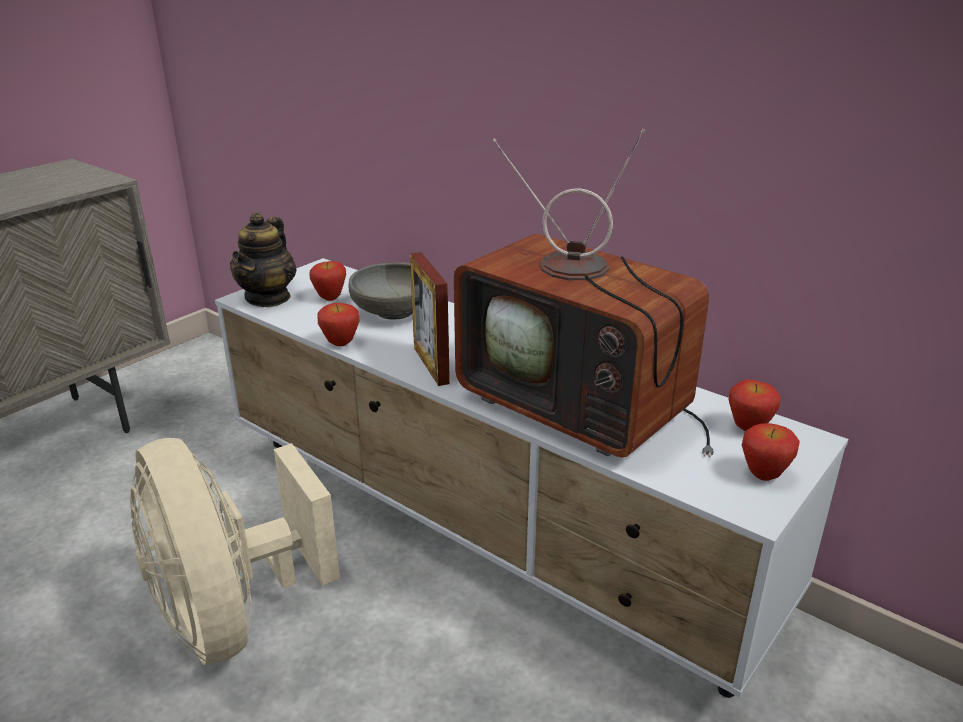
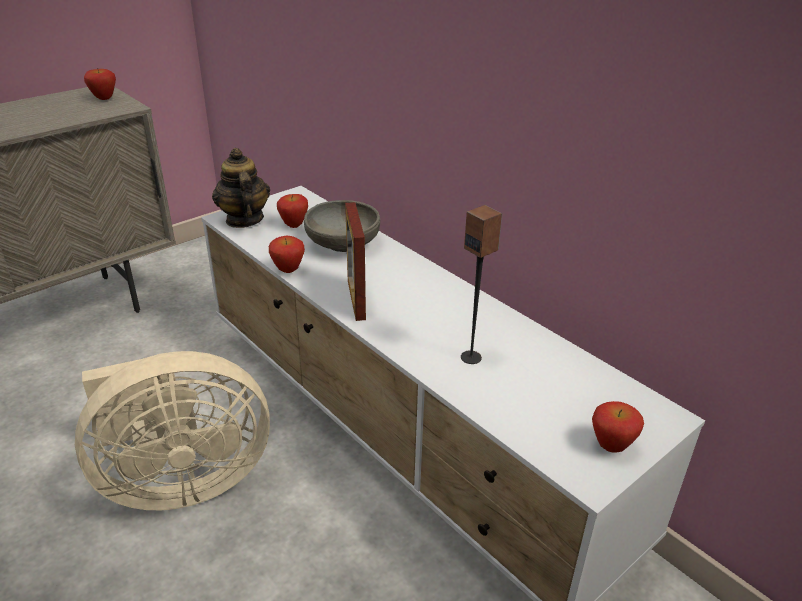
camera: 10 degrees right, 5 degrees up
beige fan [130,438,340,665] -> beige fan turned 90 degrees counterclockwise [75,351,270,510]
teapot [230,212,297,307] -> teapot turned 135 degrees clockwise [212,148,270,228]
television [454,129,714,458] -> speaker [461,205,502,364]
apple [728,380,780,431] -> apple moved to [84,68,116,100]

